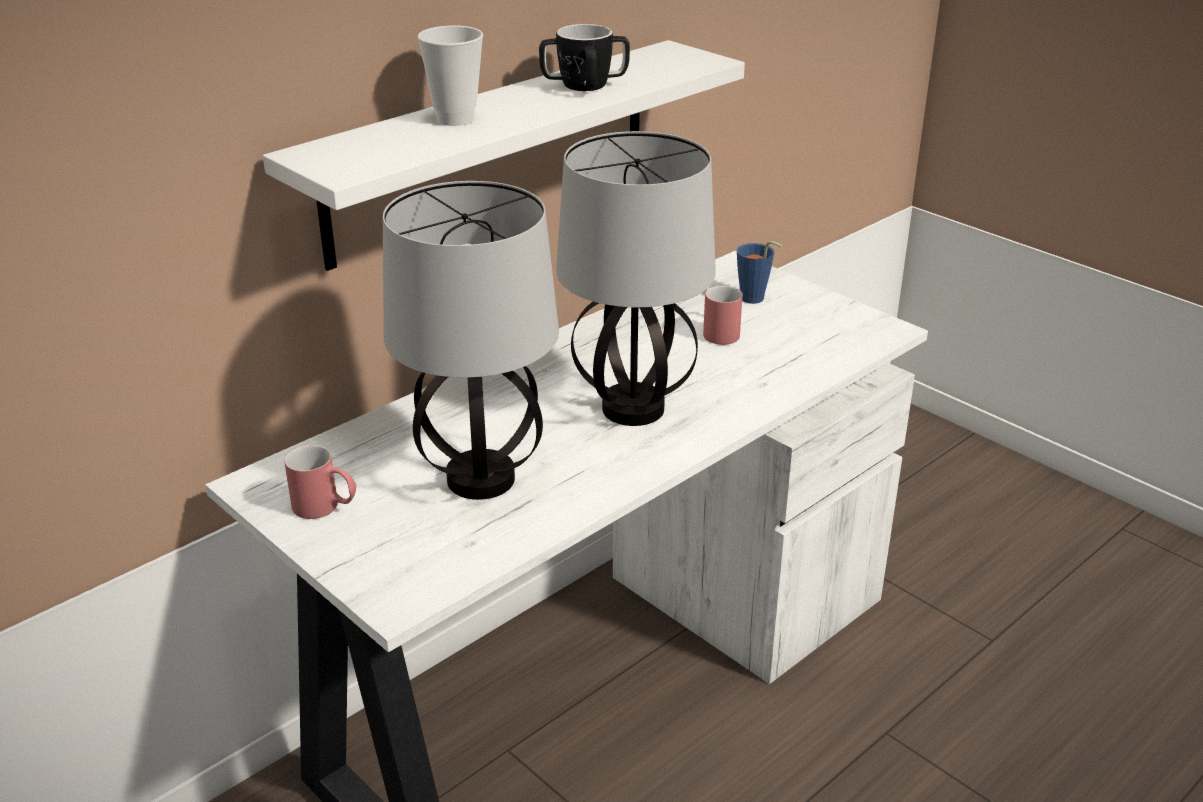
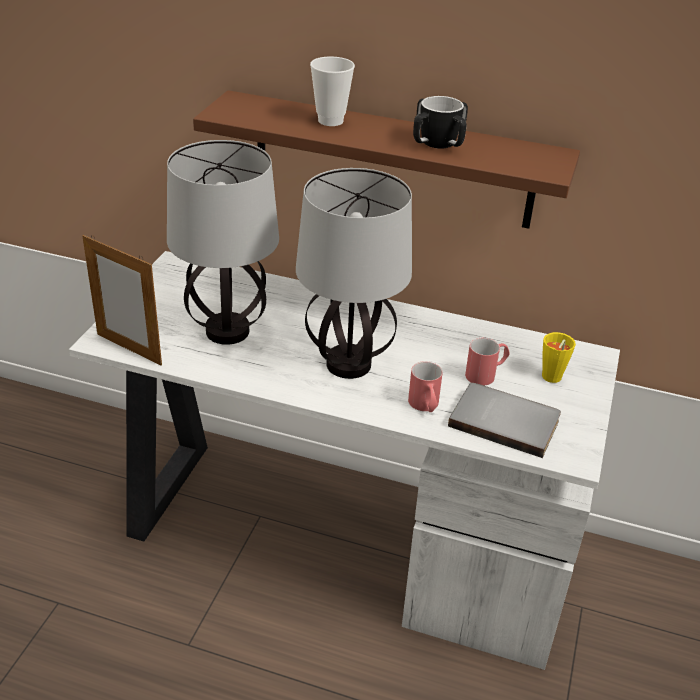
camera: 60 degrees right, 5 degrees up
white shelf [263,40,745,271] -> brown shelf [193,90,580,229]
red mug [284,445,356,519] -> red mug moved to [408,361,443,412]
blue cup [737,241,783,304] -> yellow cup [542,332,576,383]
none -> picture frame [82,235,162,365]
none -> grey book [448,383,561,458]

